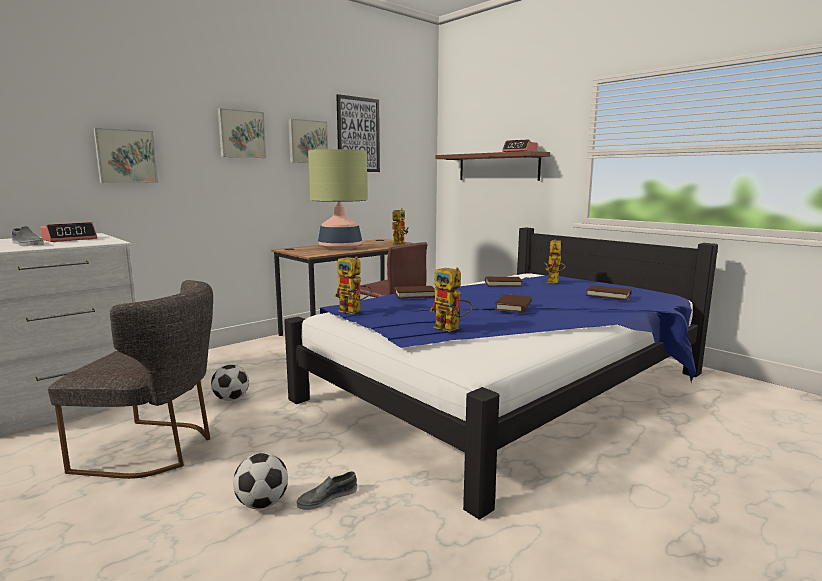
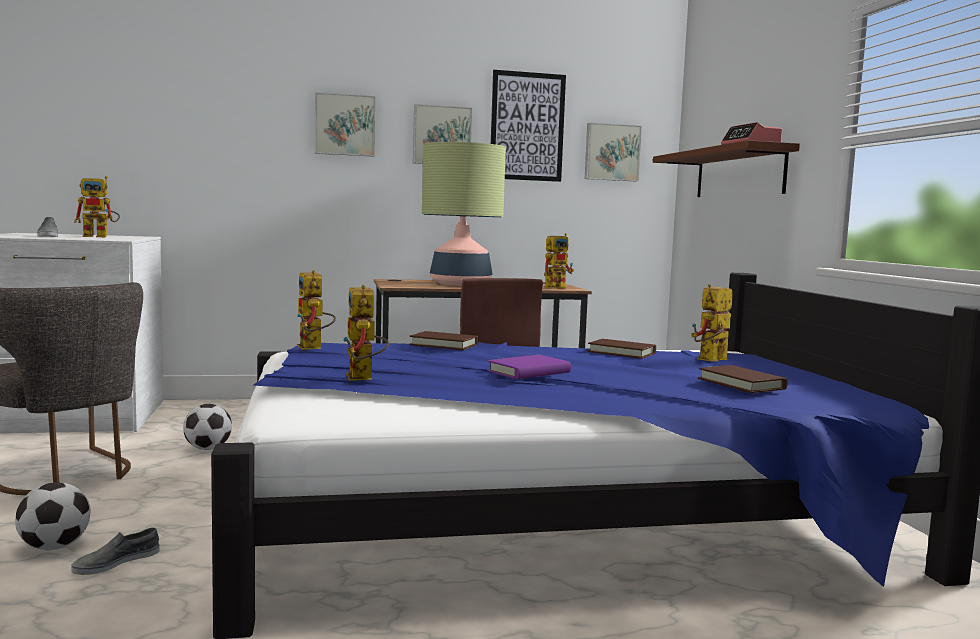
camera: 30 degrees right, 5 degrees down
alarm clock [40,222,97,242] -> toy robot [74,176,120,237]
picture [93,128,158,183] -> picture moved to [585,123,642,181]
grey shoe [297,471,357,510] -> grey shoe turned 45 degrees counterclockwise [71,527,159,575]
brown book [495,294,532,313] -> purple book [487,355,571,379]

